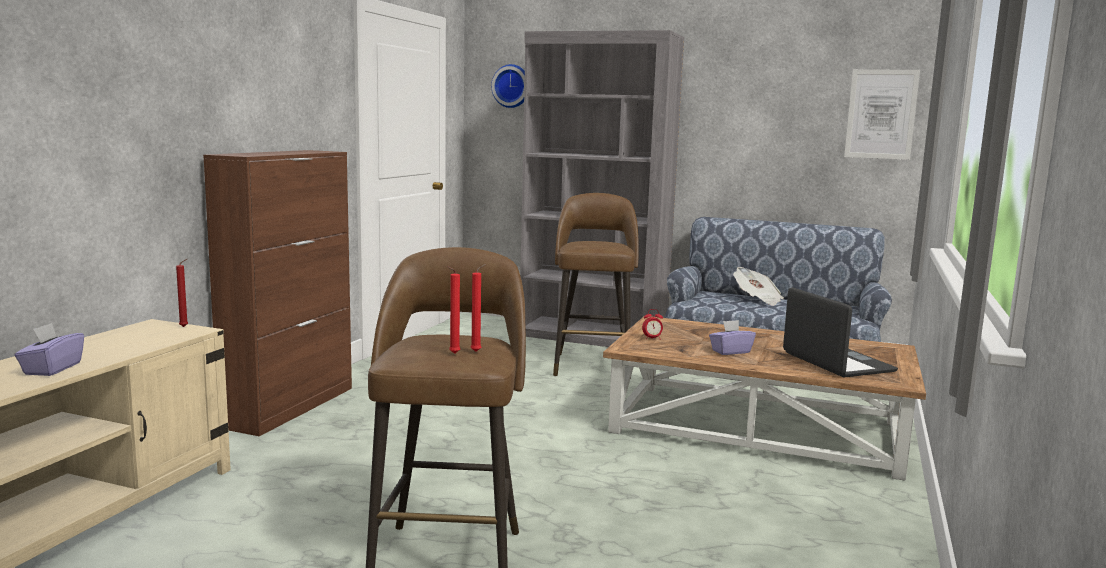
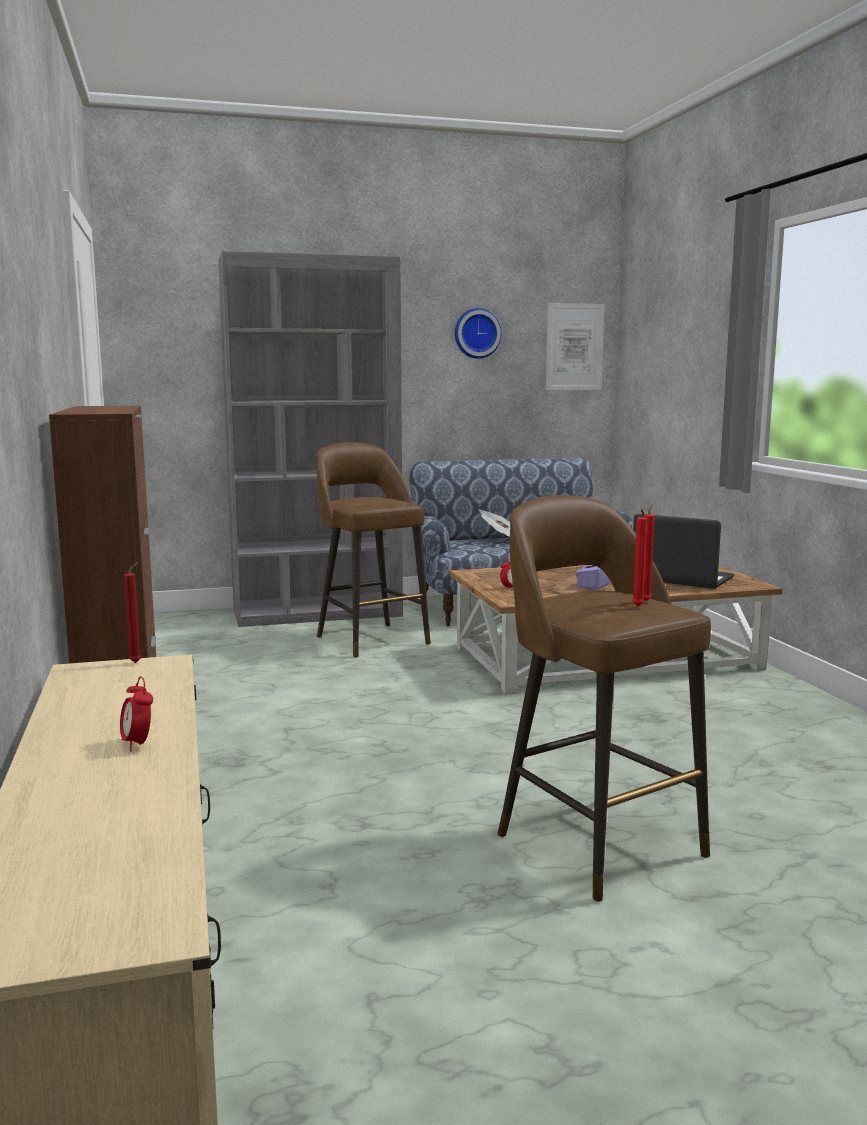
camera: 35 degrees left, 0 degrees up
purple tissue box [14,323,84,376] -> alarm clock [120,676,153,751]
wall clock [491,64,525,108] -> wall clock moved to [455,308,502,359]

